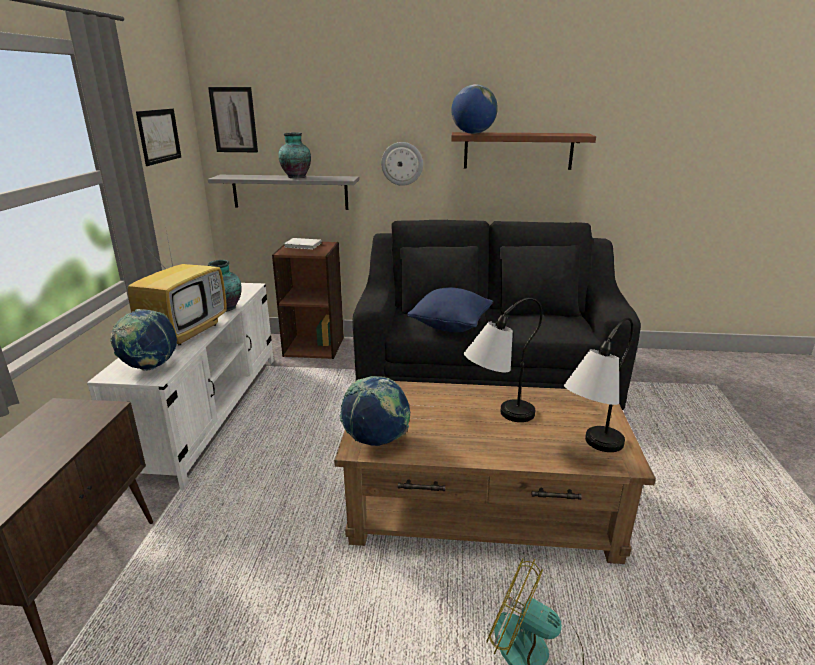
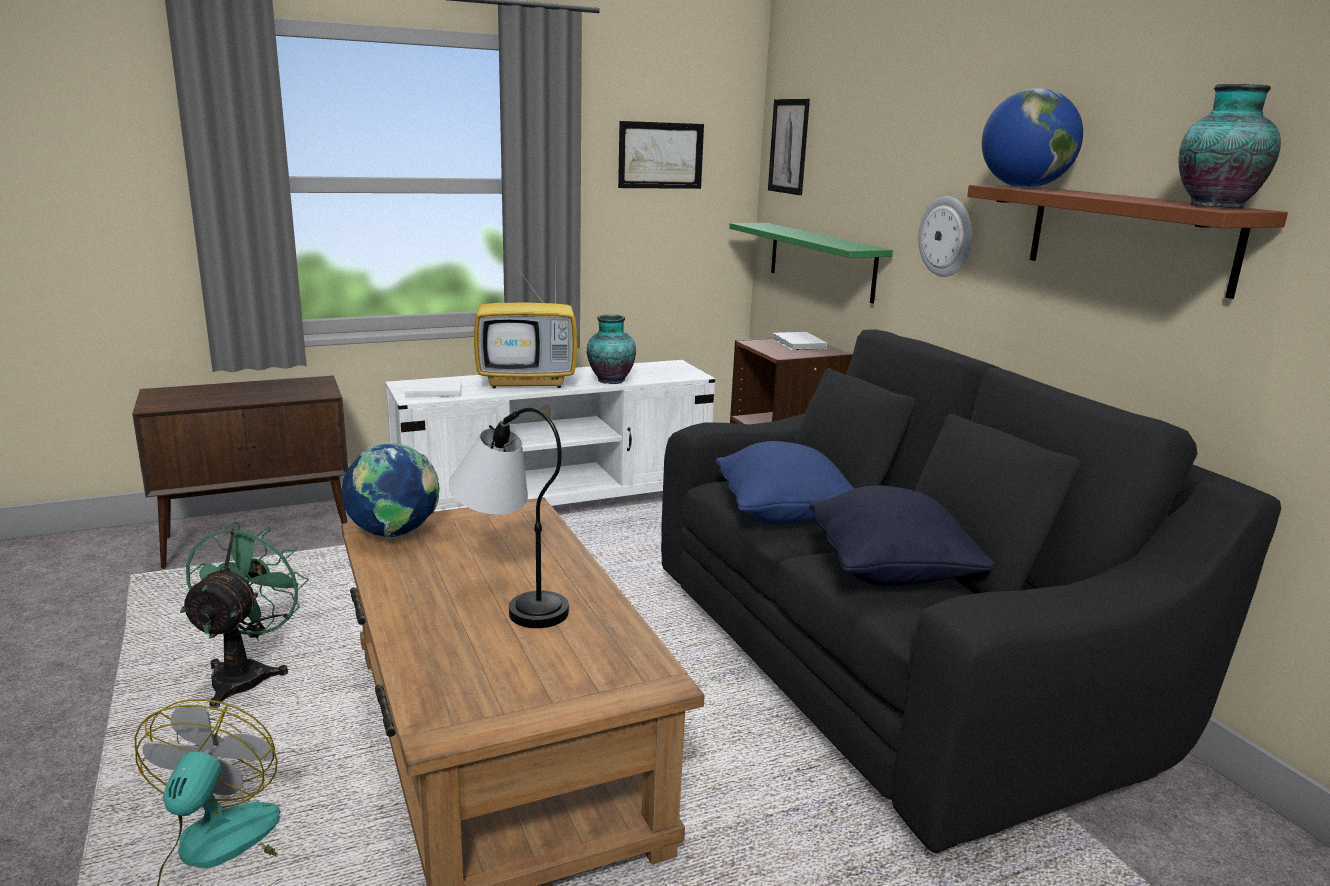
camera: 60 degrees right, 5 degrees down
globe [110,309,177,371] -> white book [405,379,461,398]
grey shelf [208,175,359,210] -> green shelf [729,223,893,304]
vase [278,132,311,178] -> vase moved to [1179,84,1281,209]
table lamp [564,318,633,452] -> none
none -> green fan [180,521,309,708]
none -> black pillow [809,485,995,586]

